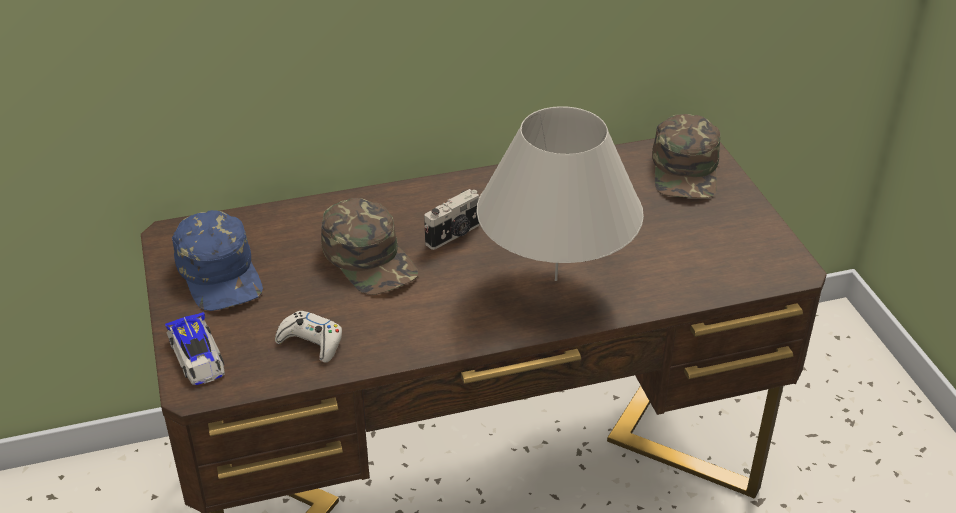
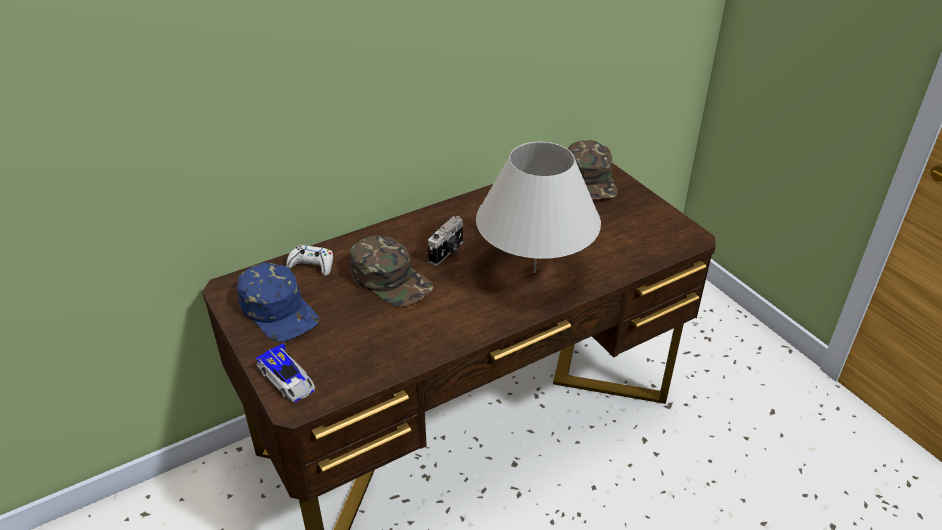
camera: 15 degrees left, 0 degrees up
white game controller [275,311,342,363] -> white game controller moved to [286,245,333,276]

